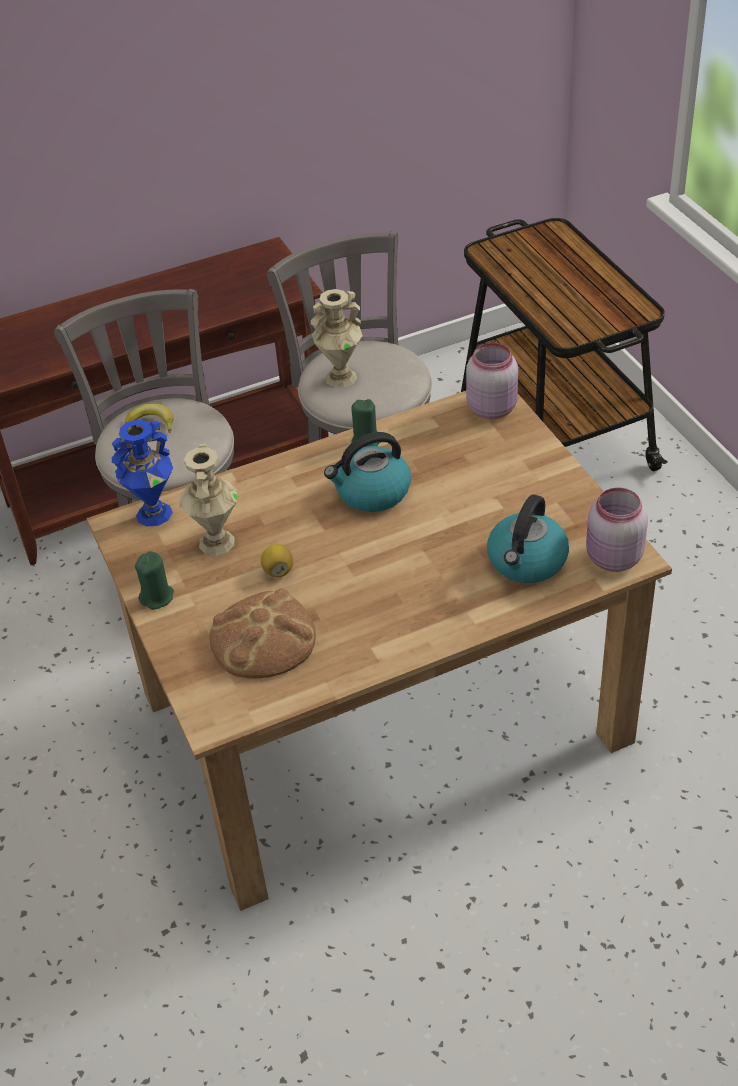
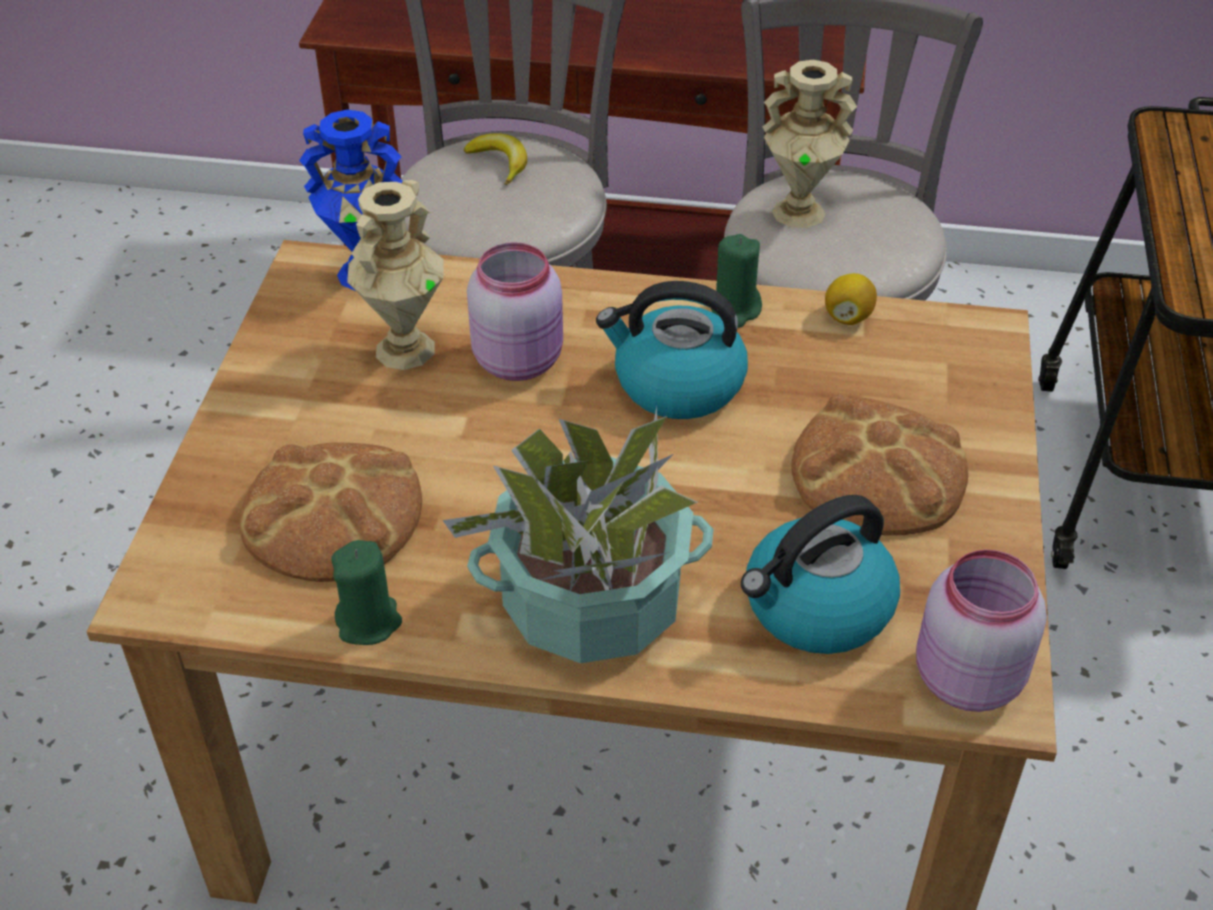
camera: 30 degrees right, 0 degrees up
green candle [135,551,174,610] -> green candle moved to [331,540,402,645]
lemon [261,544,293,577] -> lemon moved to [825,273,877,325]
pink jar [466,343,518,419] -> pink jar moved to [467,242,563,381]
none -> potted plant [443,407,714,663]
none -> bread [791,394,968,535]

